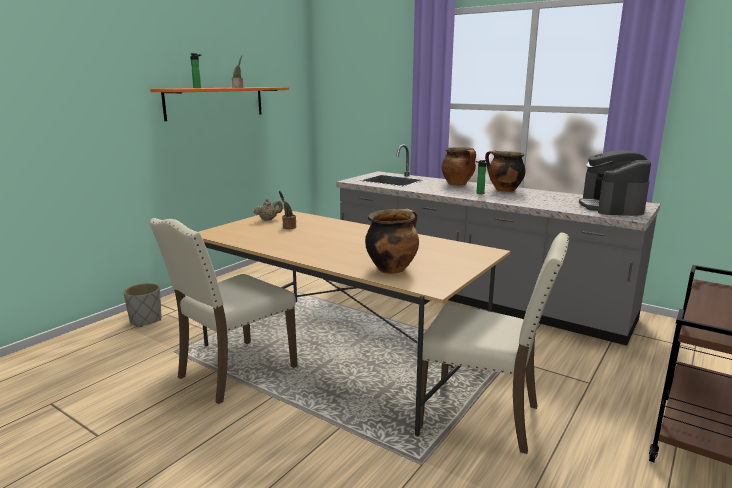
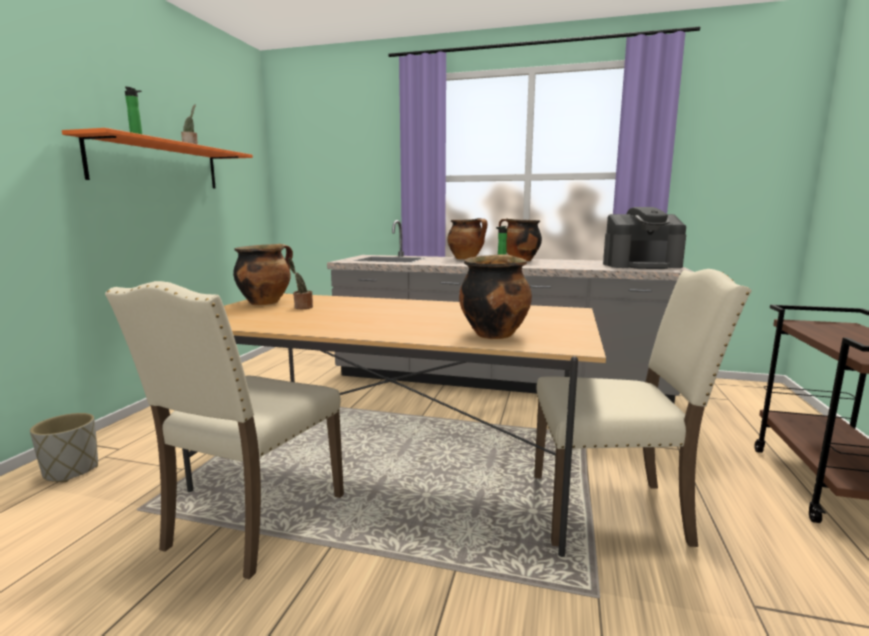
camera: 20 degrees left, 5 degrees down
beige teapot [254,199,283,221] -> cooking pot [233,244,293,305]
coffee machine [579,150,651,216] -> coffee machine turned 75 degrees counterclockwise [603,207,686,269]

